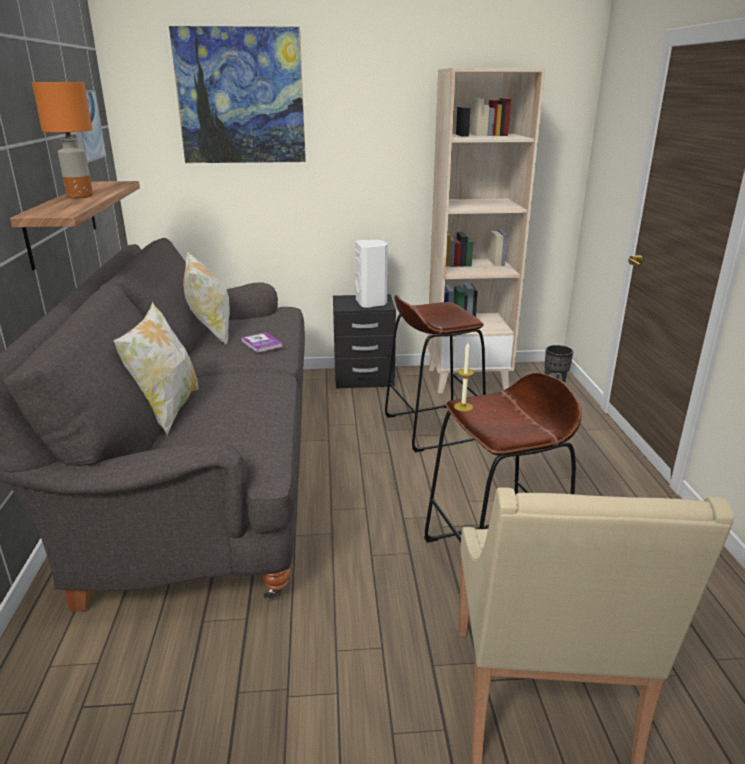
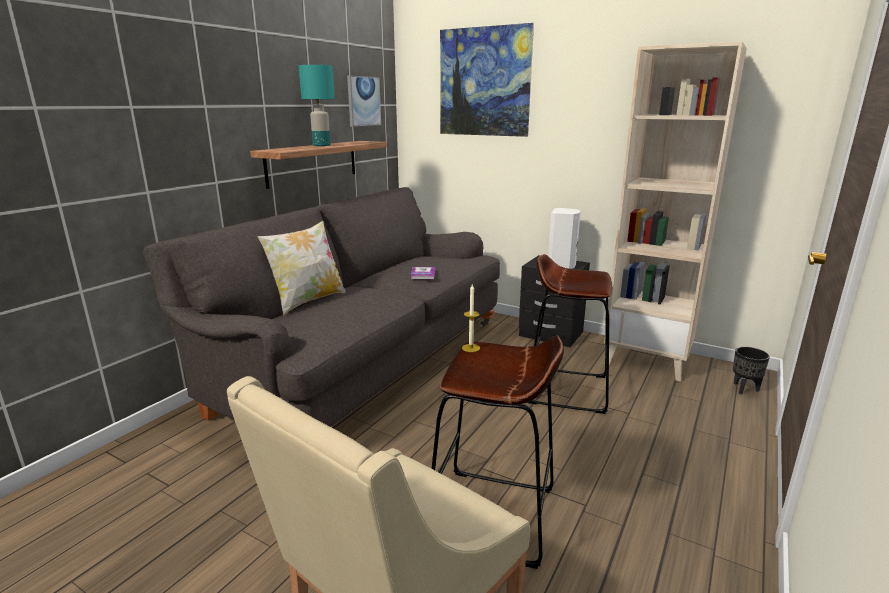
camera: 35 degrees right, 5 degrees down
orange table lamp [32,82,93,198] -> turquoise table lamp [299,65,335,146]
pillow [183,252,230,345] -> none

